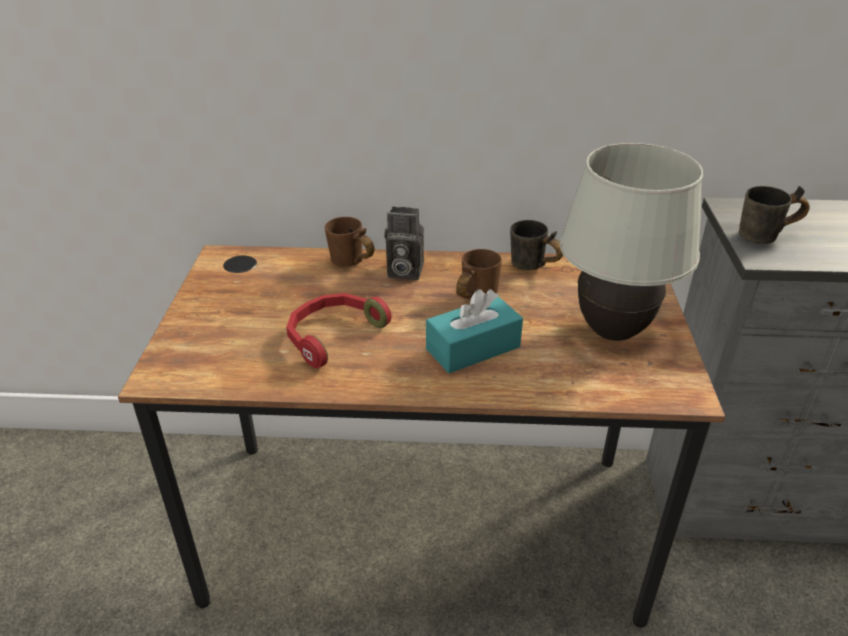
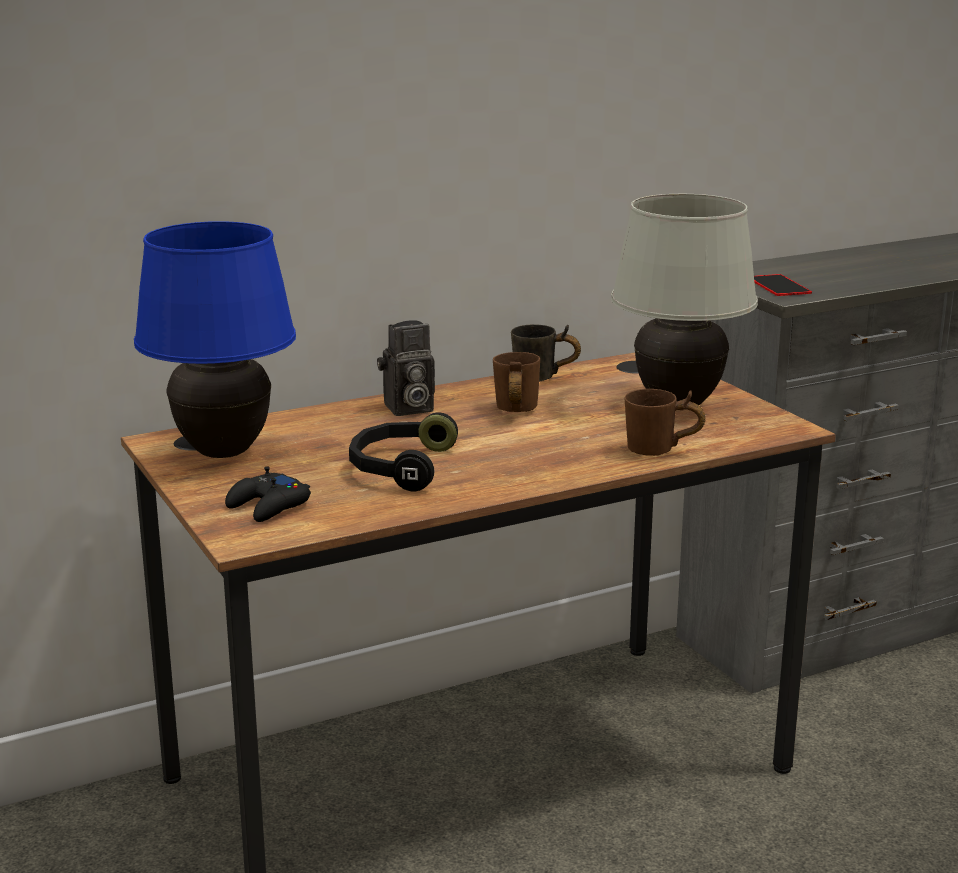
camera: 30 degrees left, 15 degrees down
red headphones [286,293,391,368] -> black headphones [349,412,458,491]
brown mug [324,217,375,267] -> brown mug moved to [625,389,706,456]
turquoise tissue box [426,289,523,373] -> none
grey mug [739,186,810,244] -> phone [754,274,812,296]
none -> blue table lamp [134,221,296,458]
none -> black game controller [225,466,311,522]

